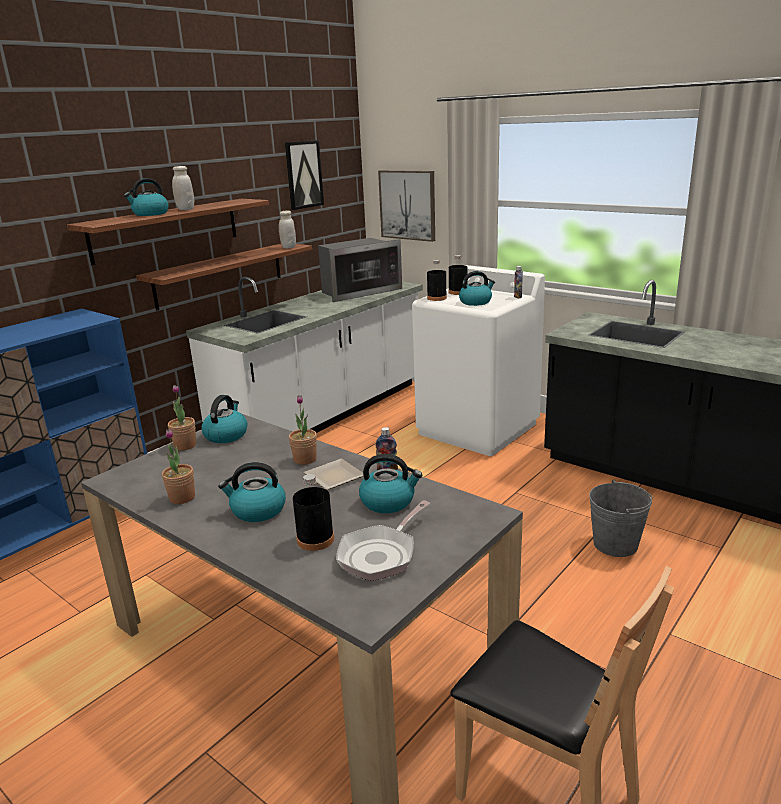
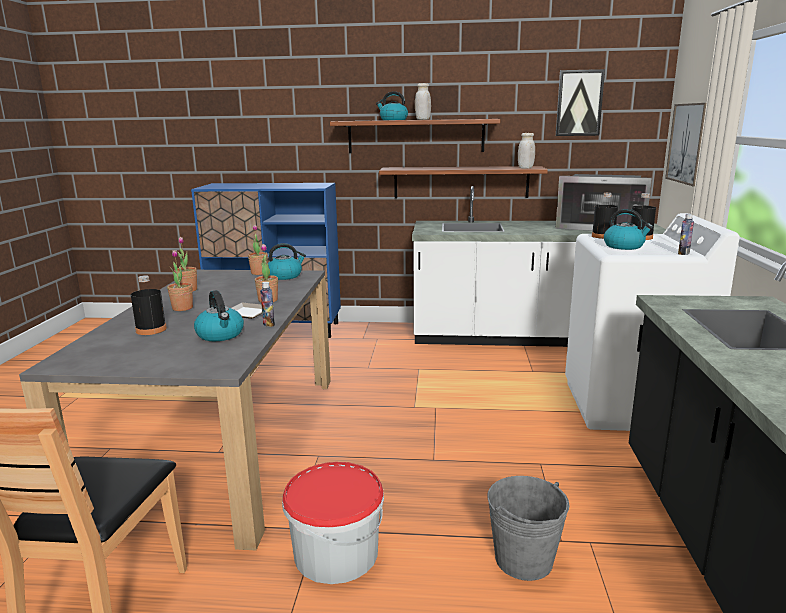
camera: 55 degrees right, 5 degrees down
kettle [218,462,286,522] -> potted plant [167,250,193,311]
frying pan [336,501,430,581] -> none
none -> bucket [282,462,384,584]

